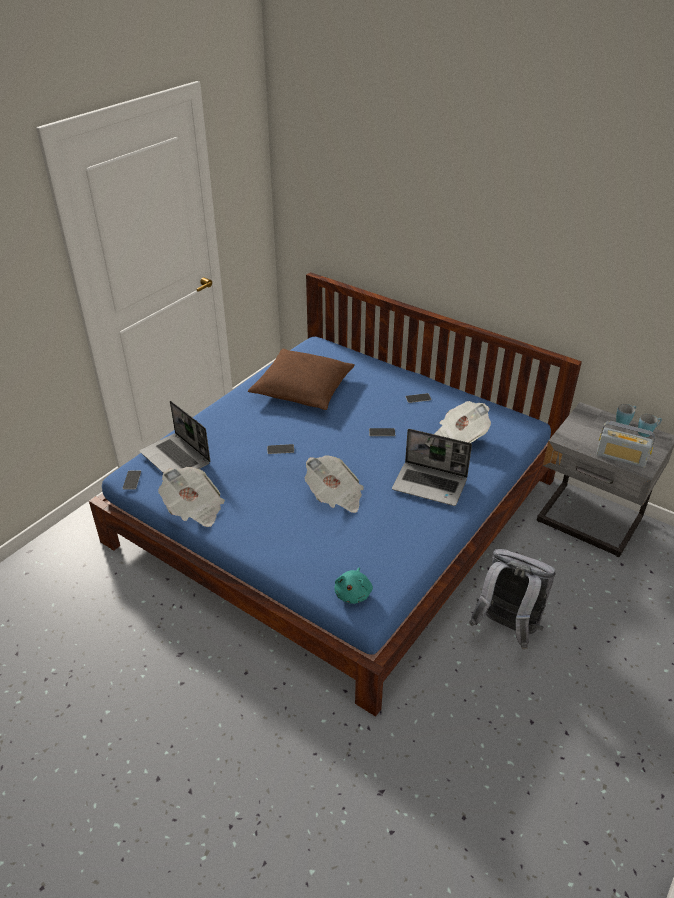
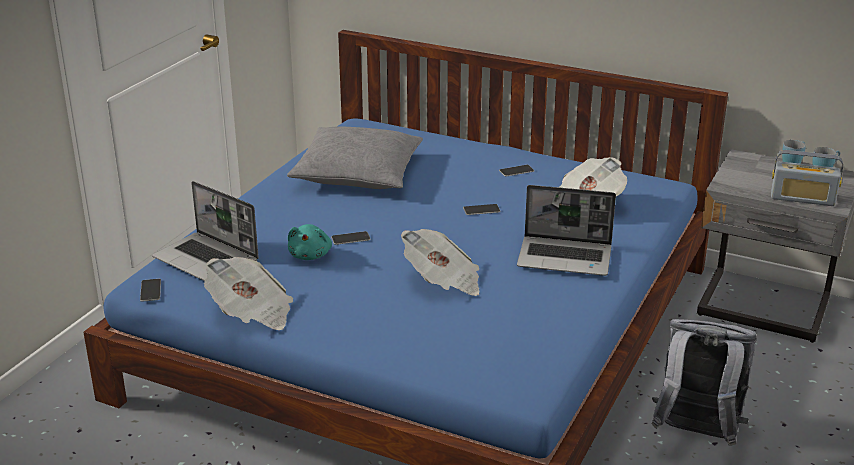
camera: 10 degrees left, 10 degrees down
brown pillow [248,349,355,410] -> grey pillow [287,126,423,189]
turquoise plush toy [335,568,373,604] -> turquoise plush toy moved to [288,224,332,260]

